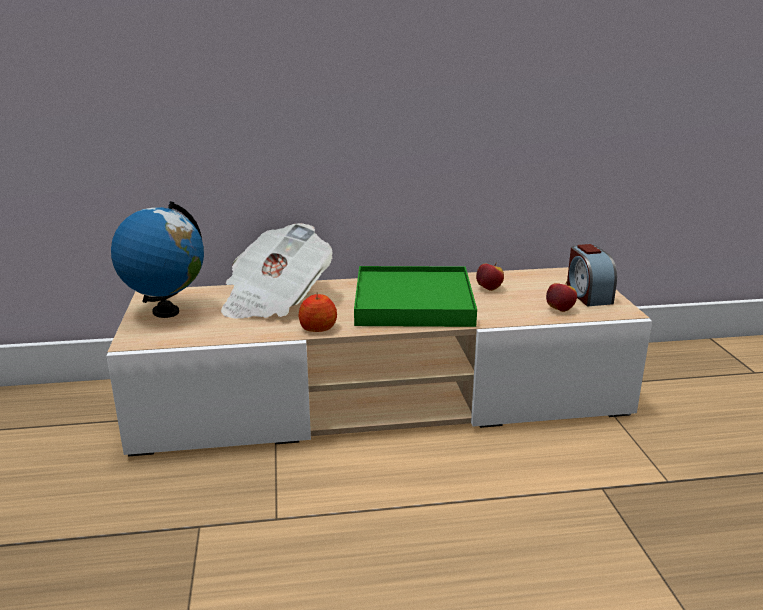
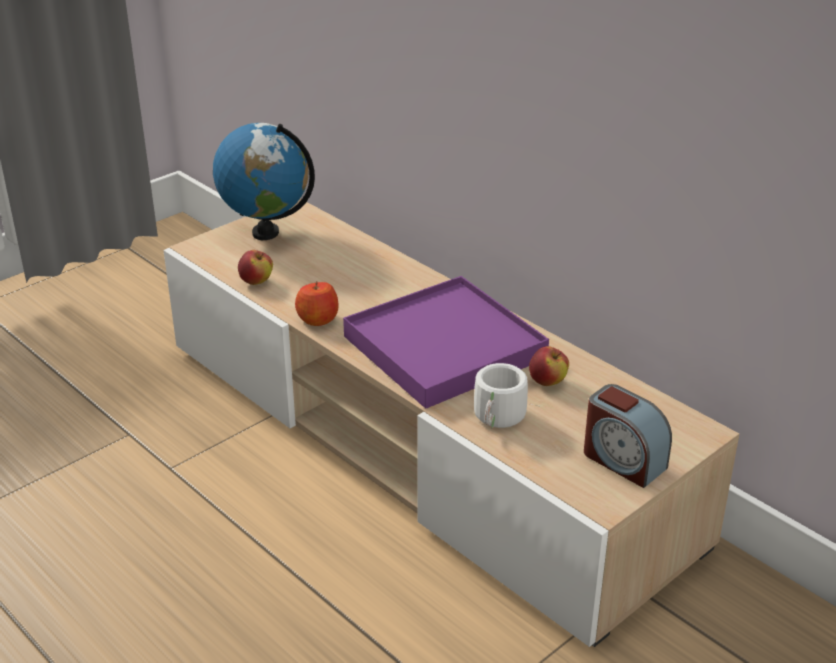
camera: 55 degrees right, 10 degrees up
newspaper [221,223,332,319] -> none
green tray [354,266,477,327] -> purple tray [343,276,549,409]
apple [546,281,577,312] -> apple moved to [238,250,273,285]
alarm clock [567,244,617,306] -> alarm clock turned 90 degrees counterclockwise [584,384,672,488]
none -> white mug [474,363,540,428]

